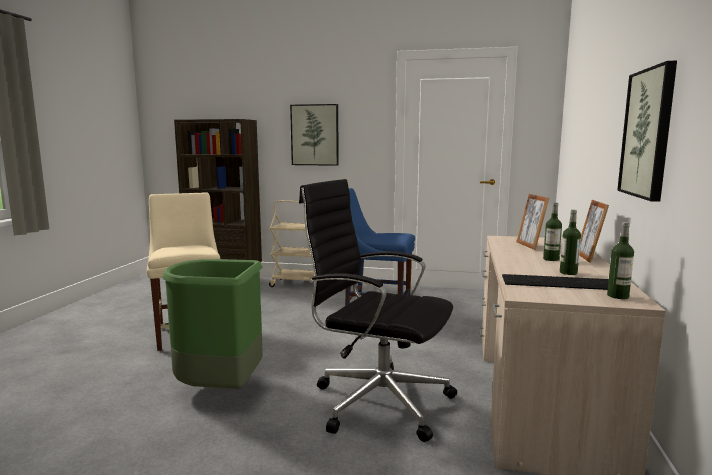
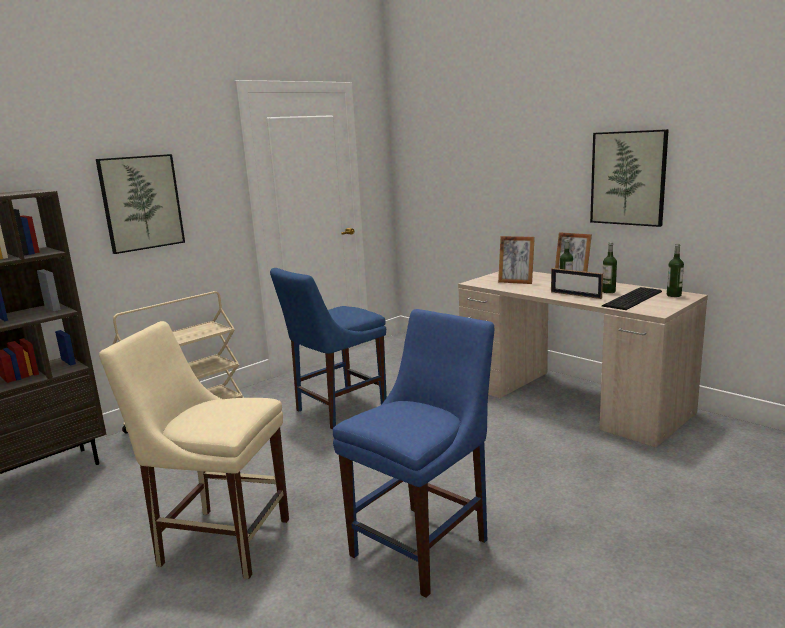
camera: 55 degrees left, 5 degrees up
green trash can [162,259,263,389] -> blue chair [333,309,494,598]
black office chair [299,179,457,442] -> none
none -> picture frame [551,268,603,299]

